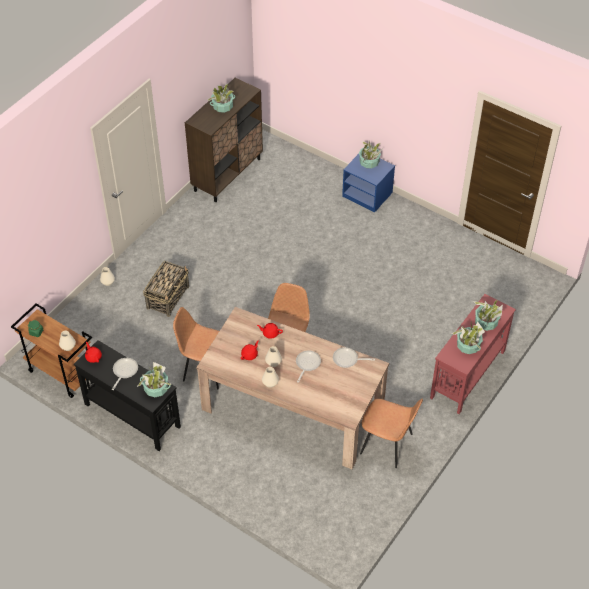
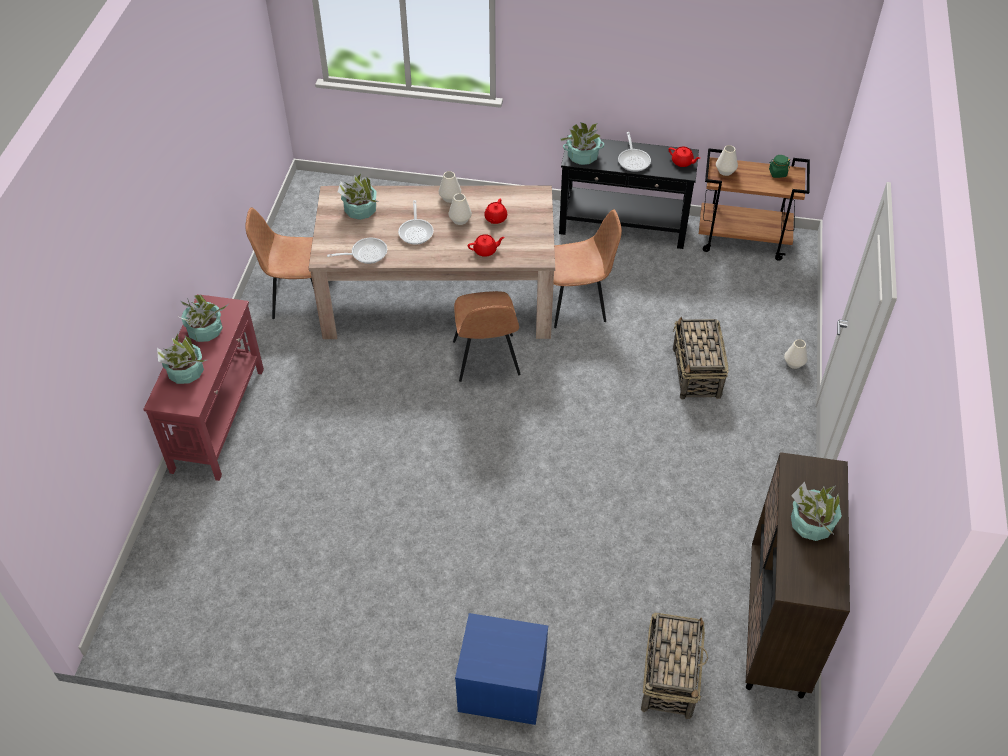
camera: 155 degrees right, 0 degrees up
potted plant [359,141,382,168] -> potted plant moved to [338,174,379,220]
none -> basket [641,613,708,719]

